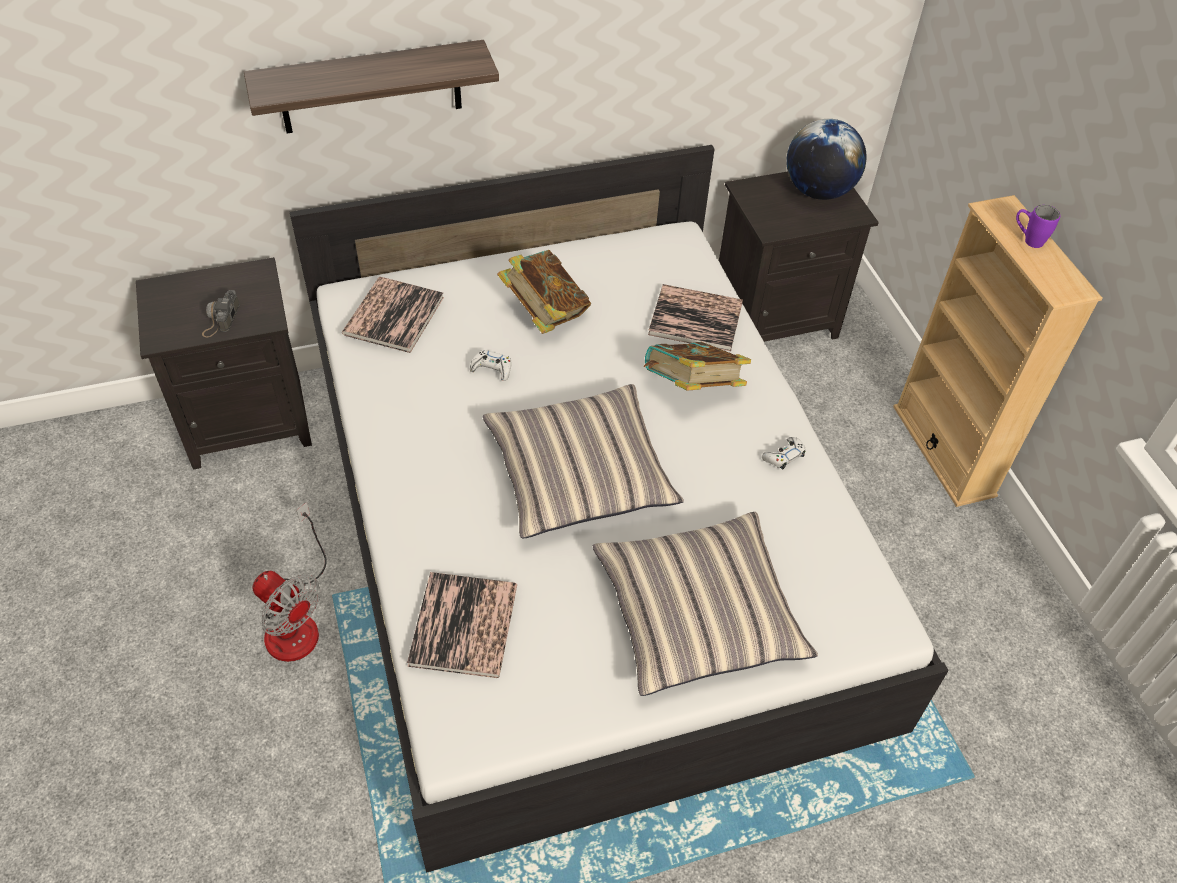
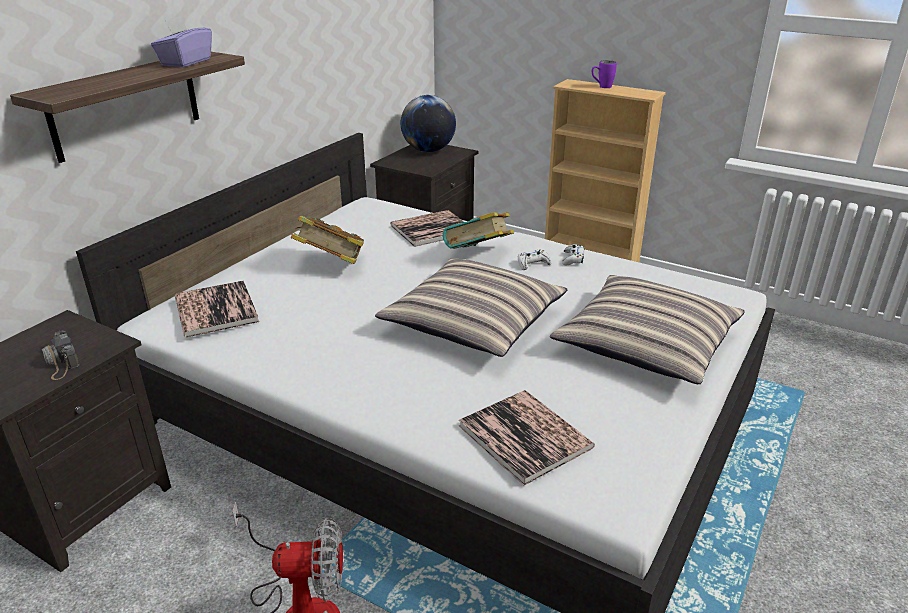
camera: 40 degrees left, 20 degrees down
white game controller [470,350,512,381] -> white game controller moved to [518,249,551,270]
none -> purple tissue box [151,16,212,67]

